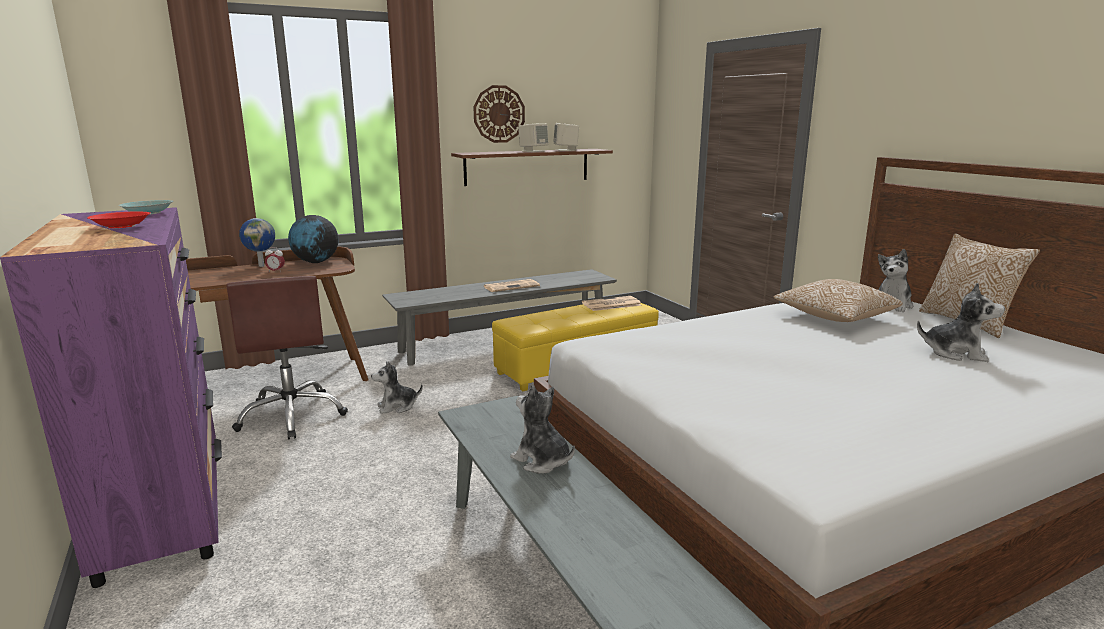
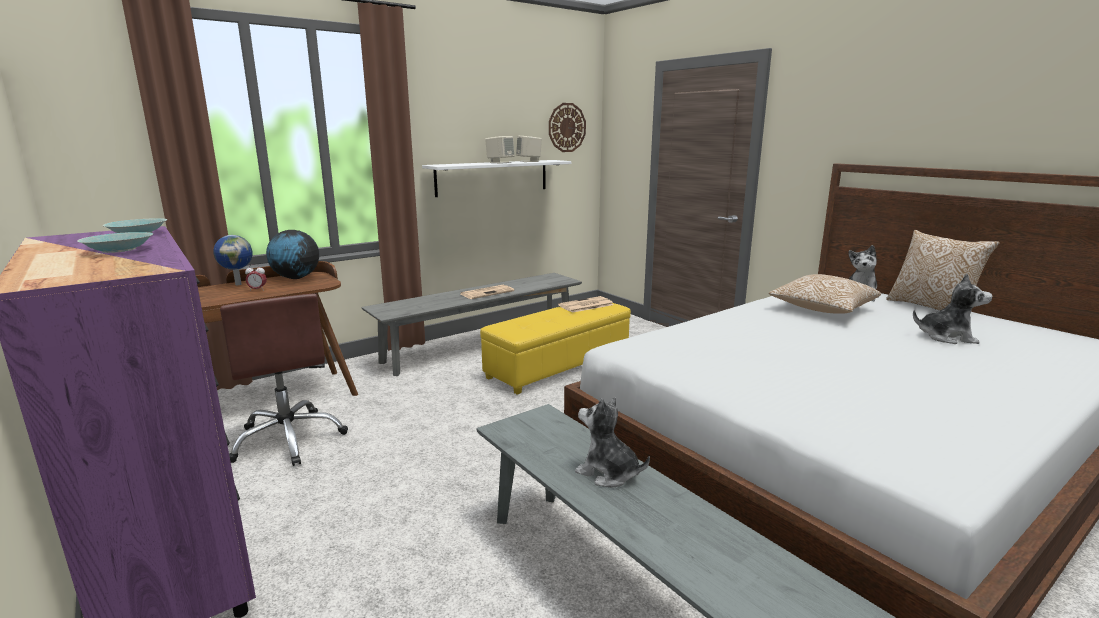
camera: 10 degrees left, 0 degrees up
red bowl [87,211,150,228] -> turquoise bowl [77,232,153,253]
plush toy [371,361,423,414] -> none
brown shelf [451,149,613,186] -> white shelf [422,160,572,197]
wall clock [473,85,525,143] -> wall clock moved to [549,103,586,152]

